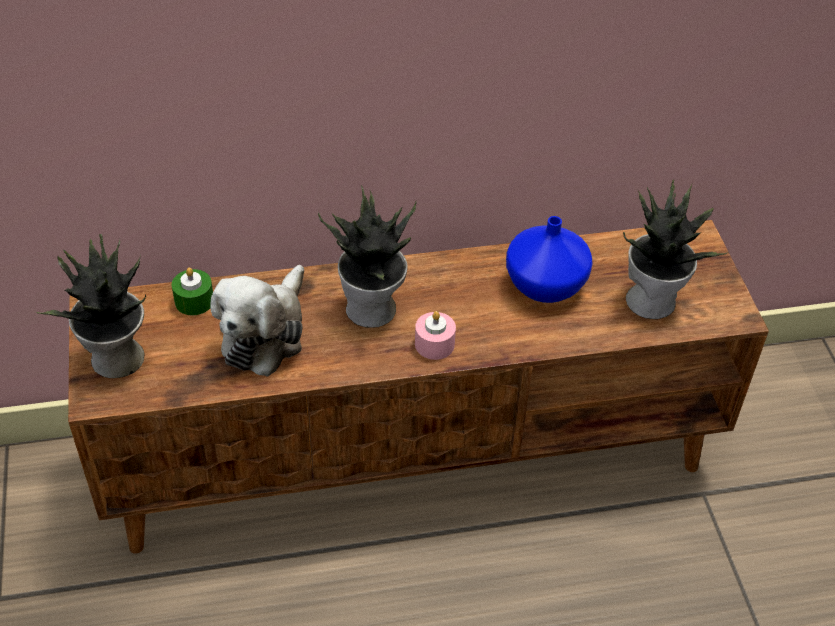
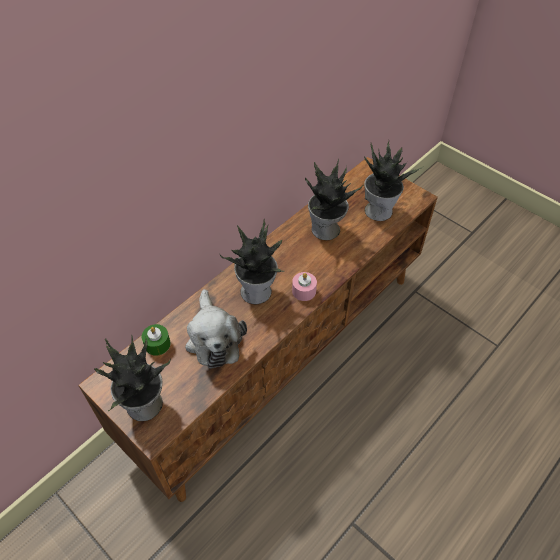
camera: 35 degrees left, 5 degrees up
blue vase [506,216,593,303] -> potted plant [305,158,364,240]

